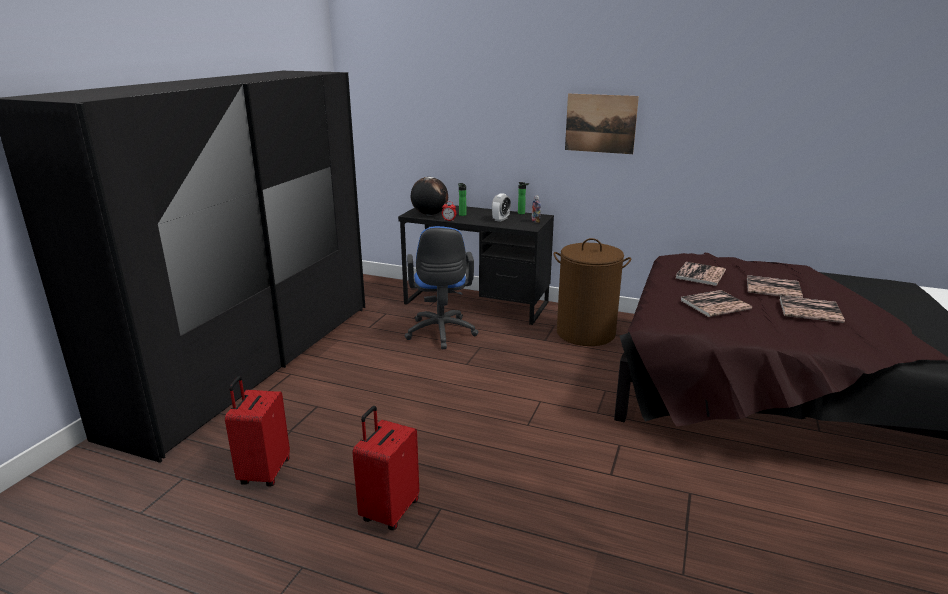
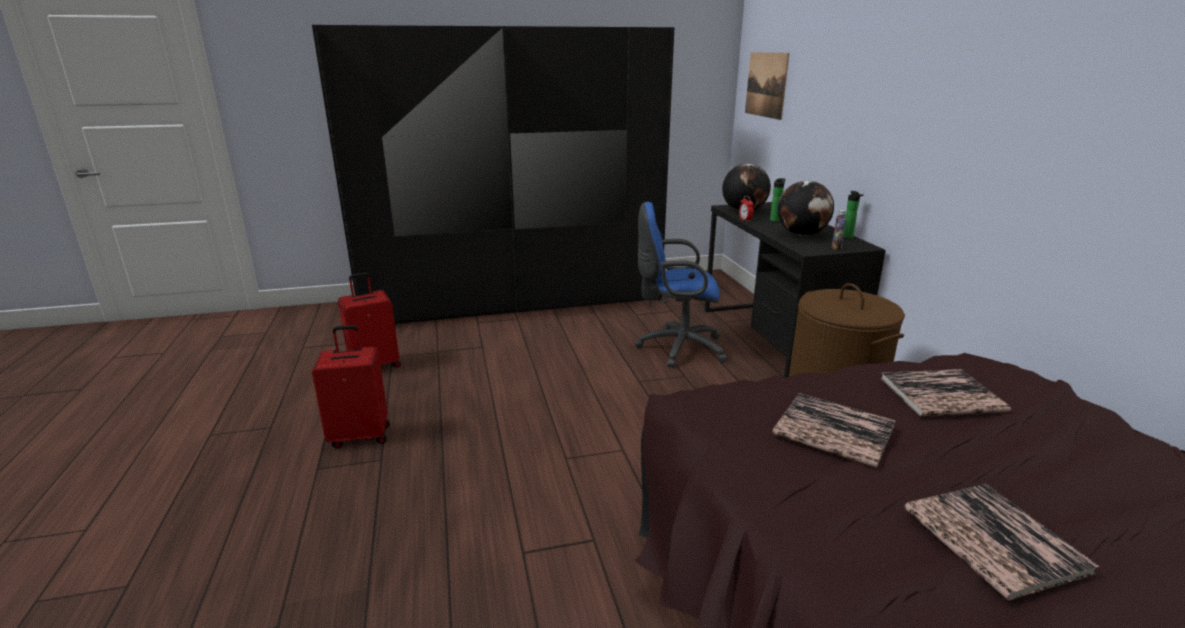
camera: 55 degrees right, 0 degrees up
blue office chair [405,226,479,349] -> blue office chair turned 45 degrees clockwise [635,202,727,368]
alarm clock [492,193,511,222] -> globe [777,181,834,236]
picture [565,94,639,154] -> picture moved to [745,52,789,120]
book [747,275,803,298] -> none

